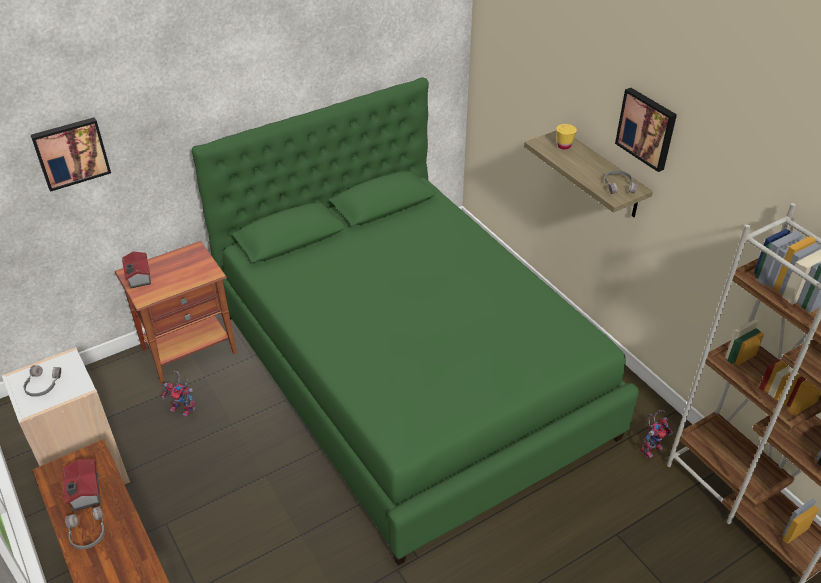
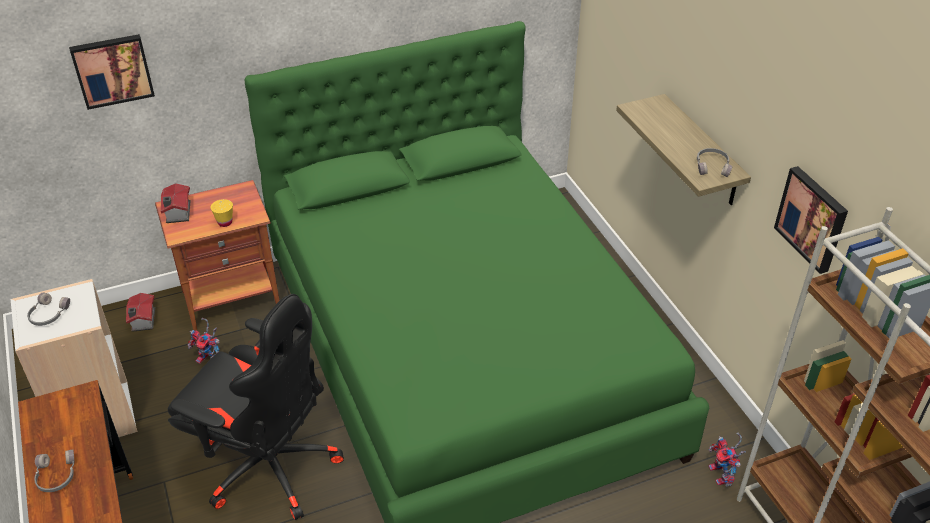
camera: 10 degrees right, 0 degrees up
toy house [62,459,101,512] -> toy house moved to [126,293,155,332]
yellow cup [556,124,577,150] -> yellow cup moved to [210,199,233,227]
picture [615,88,677,172] -> picture moved to [774,166,848,274]
toy robot [640,410,673,459] -> toy robot turned 105 degrees clockwise [708,432,746,487]
none -> black office chair [168,294,344,520]

